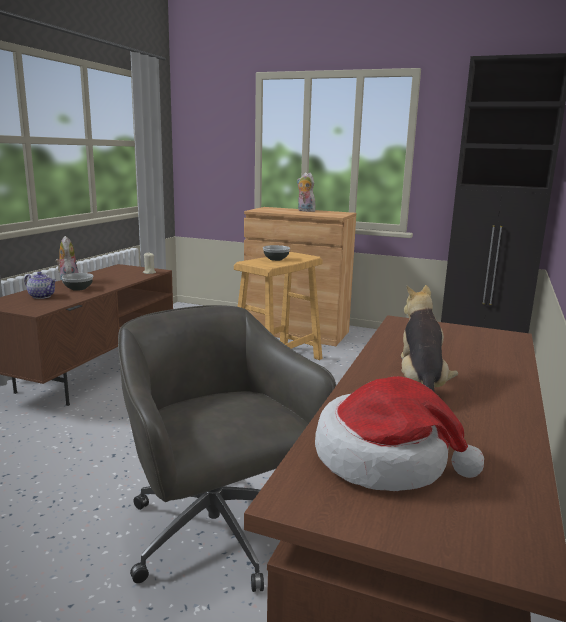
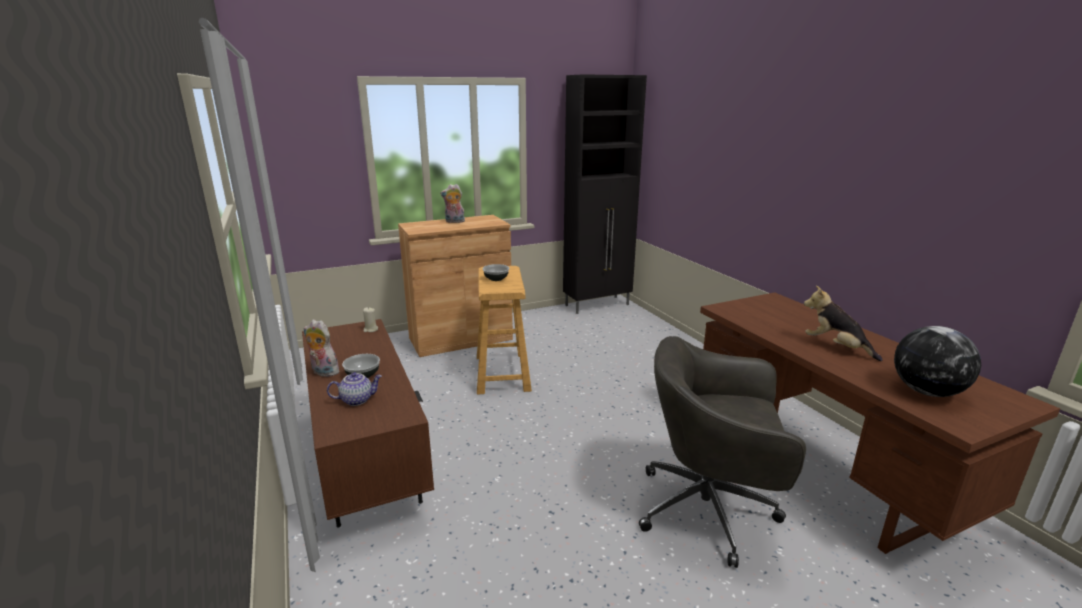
camera: 45 degrees left, 5 degrees up
hat [315,376,484,491] -> globe [894,326,981,397]

